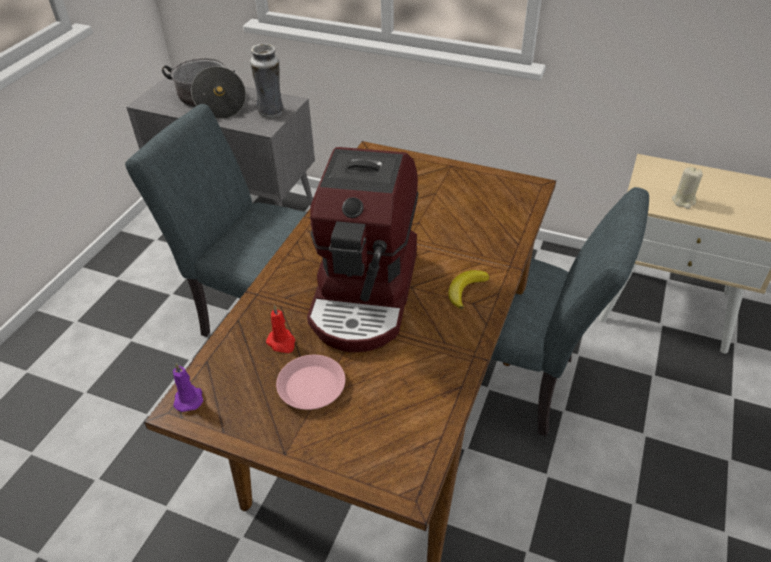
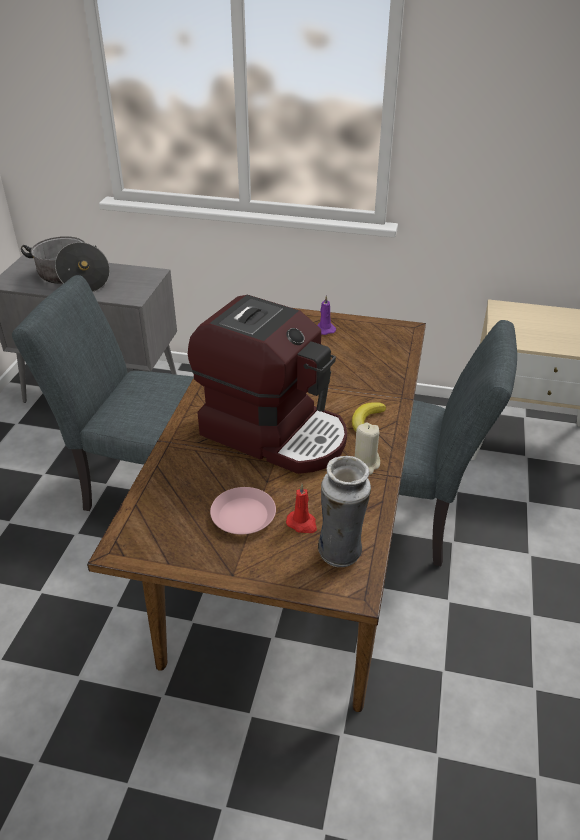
camera: 10 degrees left, 5 degrees down
purple candle [173,363,203,412] -> purple candle moved to [317,295,336,335]
vase [250,43,284,118] -> vase moved to [318,456,371,567]
red candle [266,305,295,353] -> red candle moved to [286,484,317,533]
coffee machine [307,147,419,352] -> coffee machine turned 60 degrees counterclockwise [188,295,347,474]
beige candle [672,167,703,209] -> beige candle moved to [355,423,380,475]

